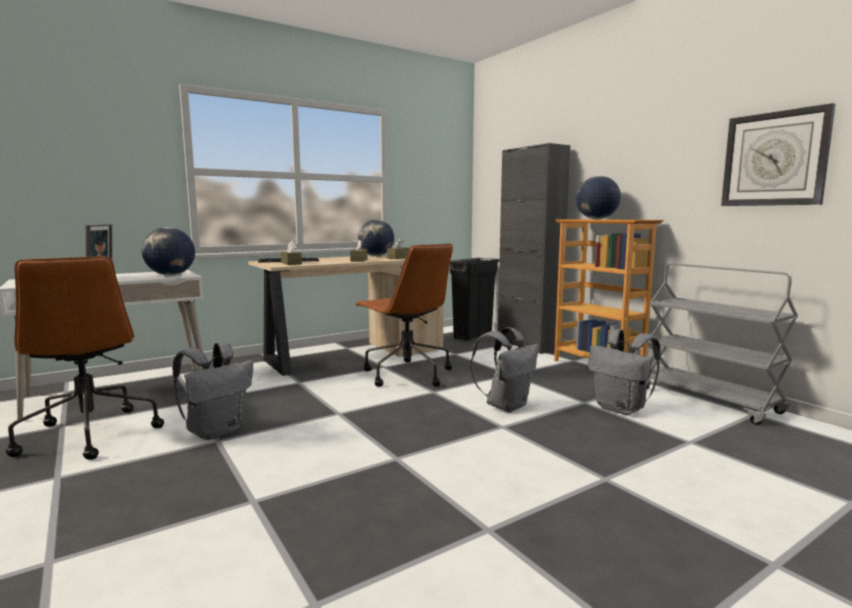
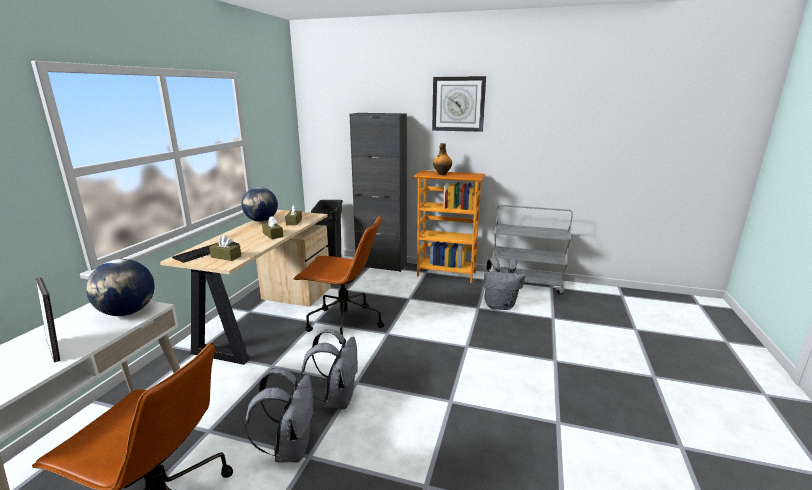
camera: 40 degrees left, 10 degrees up
grey backpack [471,327,539,413] -> grey backpack moved to [301,329,358,410]
globe [576,176,621,219] -> bottle [433,143,452,175]
wall clock [721,103,836,206] -> wall clock moved to [432,76,486,132]

